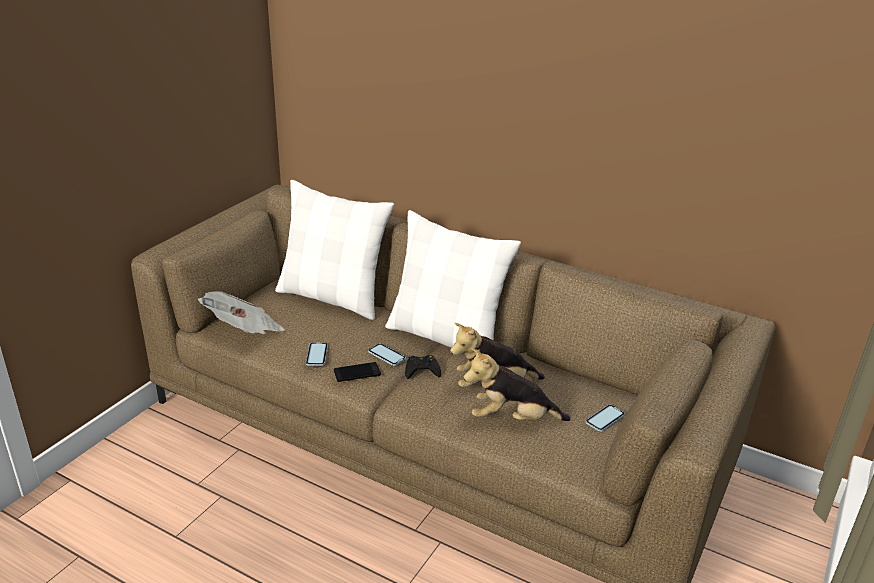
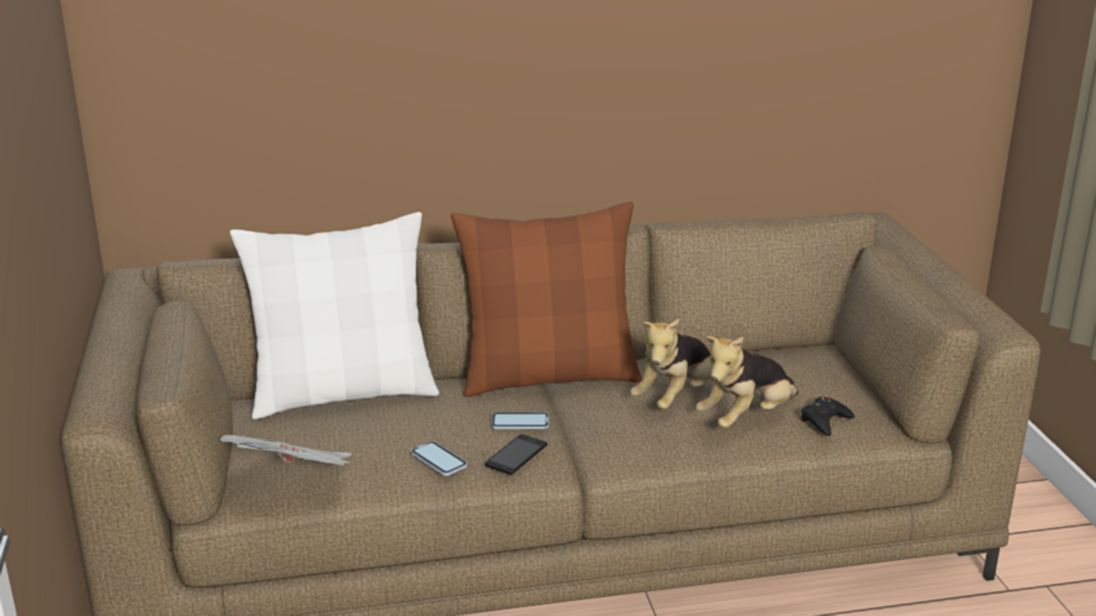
camera: 40 degrees left, 5 degrees down
white pillow [385,210,521,348] -> brown pillow [451,202,642,397]
black game controller [405,355,441,379] -> black game controller moved to [801,397,855,436]
phone [585,405,625,432] -> none

